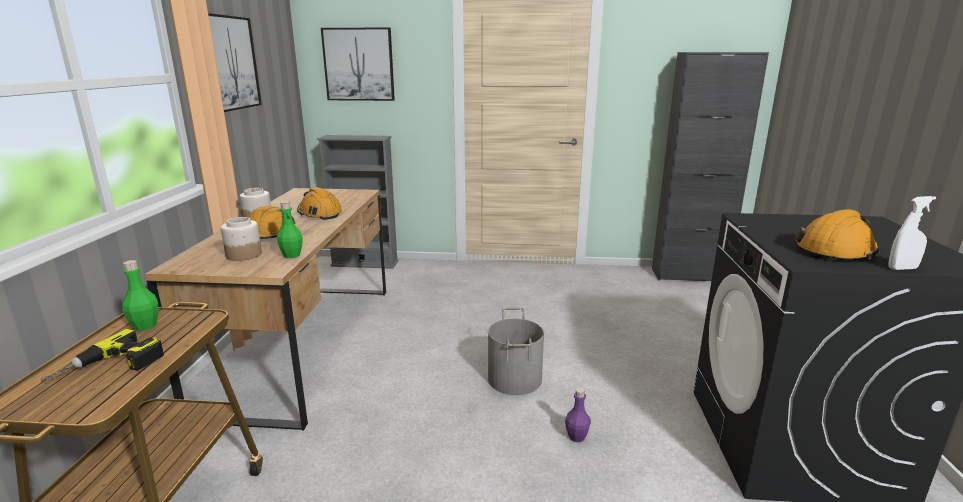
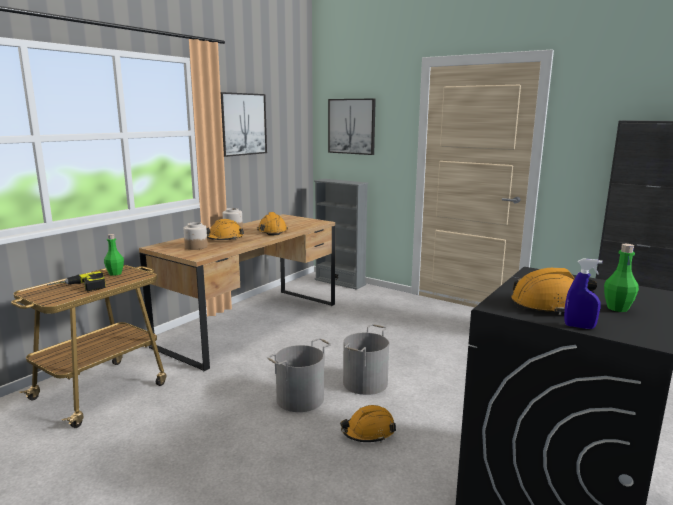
camera: 30 degrees right, 5 degrees down
green bottle [277,201,303,258] -> green bottle moved to [604,244,639,312]
purple bottle [565,388,591,442] -> orange hard hat [340,405,396,442]
white spray bottle [888,196,936,270] -> blue spray bottle [564,258,603,329]
none -> grey bucket [267,338,331,412]

